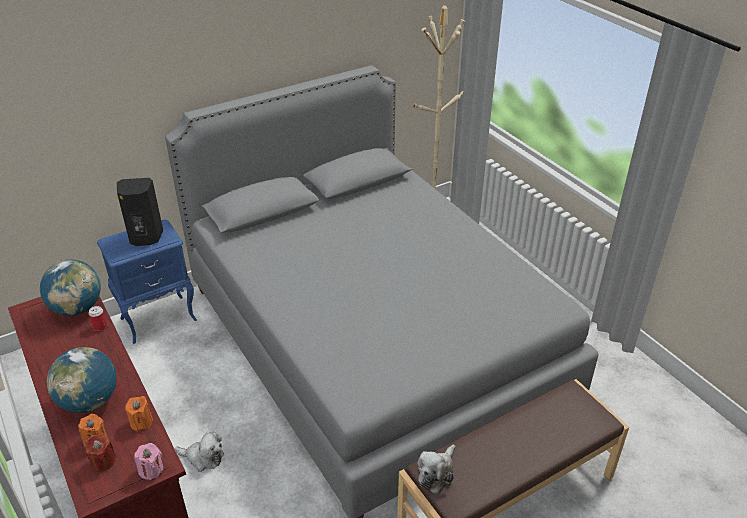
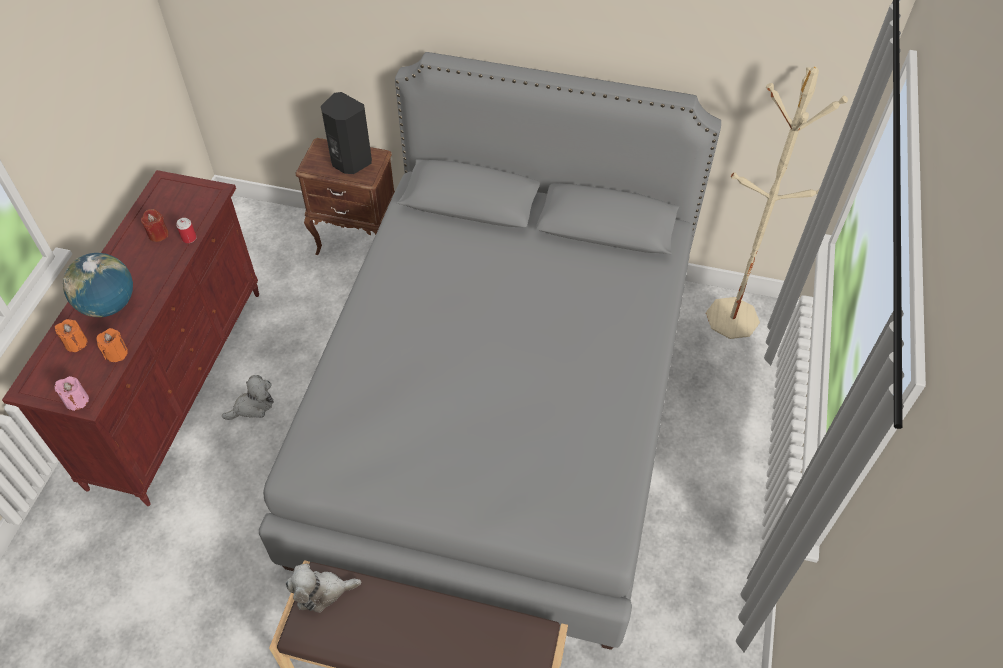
camera: 45 degrees right, 15 degrees up
globe [40,259,101,316] -> none
red candle [85,435,116,472] -> red candle moved to [141,209,169,242]
blue nightstand [97,219,197,344] -> brown nightstand [296,138,395,255]
plush toy [175,431,224,472] -> plush toy turned 90 degrees counterclockwise [222,375,274,420]

